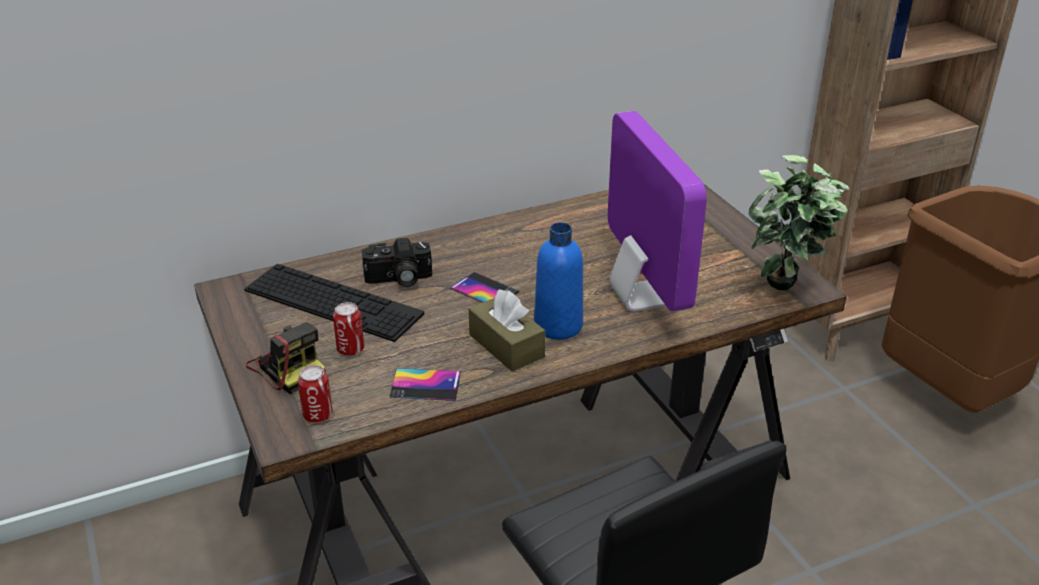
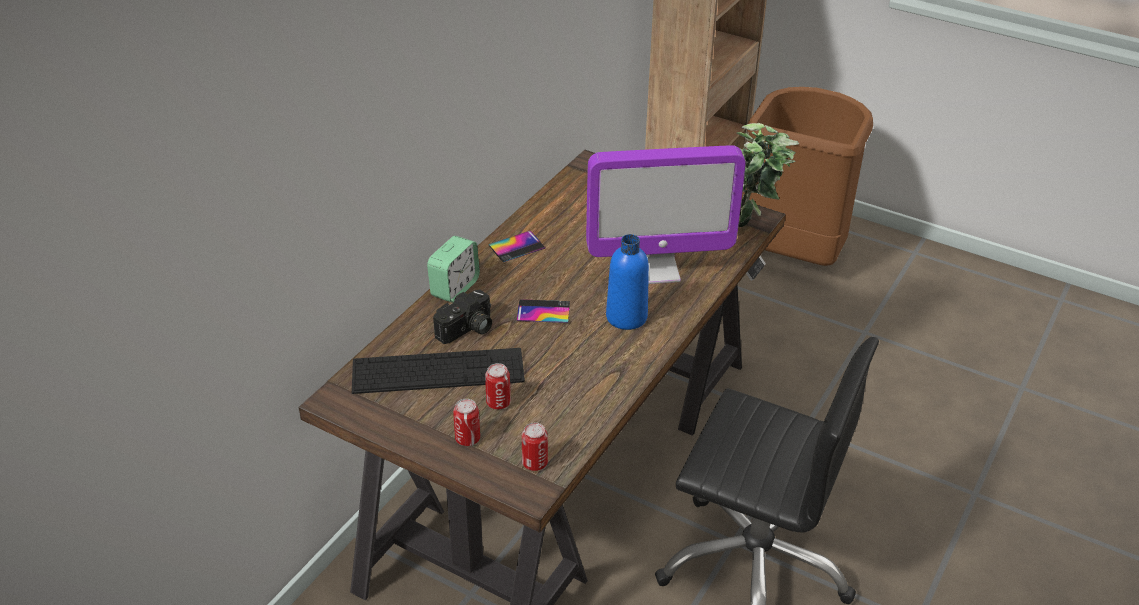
camera: 35 degrees left, 5 degrees up
camera [246,322,325,394] -> can [453,399,480,446]
phone [389,368,461,401] -> phone moved to [488,231,546,262]
brown tissue box [469,289,545,372] -> none
monitor [607,111,707,312] -> monitor turned 135 degrees clockwise [586,145,746,284]
none -> alarm clock [427,236,480,303]

